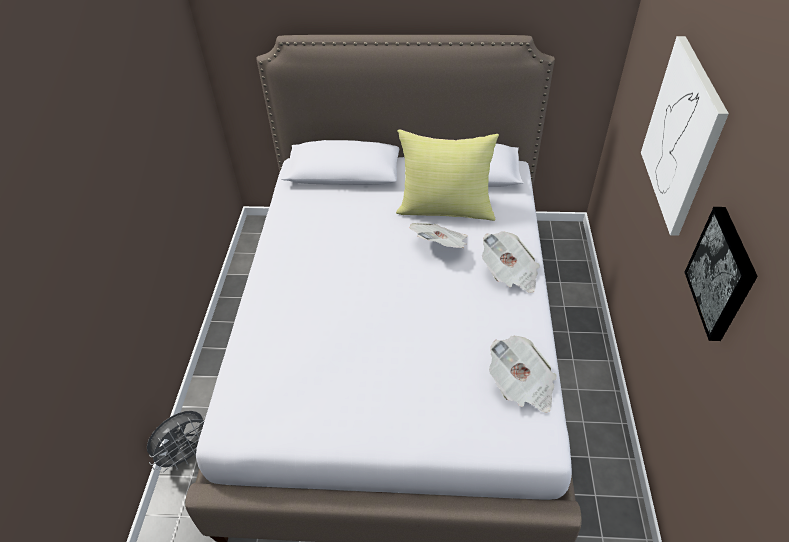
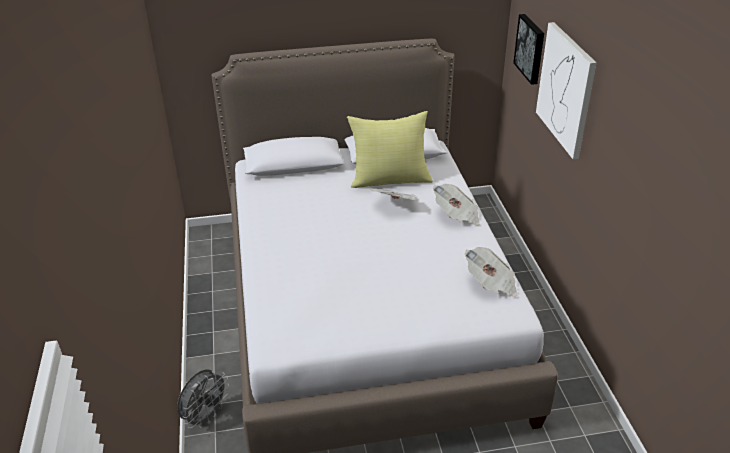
camera: 15 degrees left, 10 degrees down
picture [684,207,758,341] -> picture moved to [513,14,544,85]

